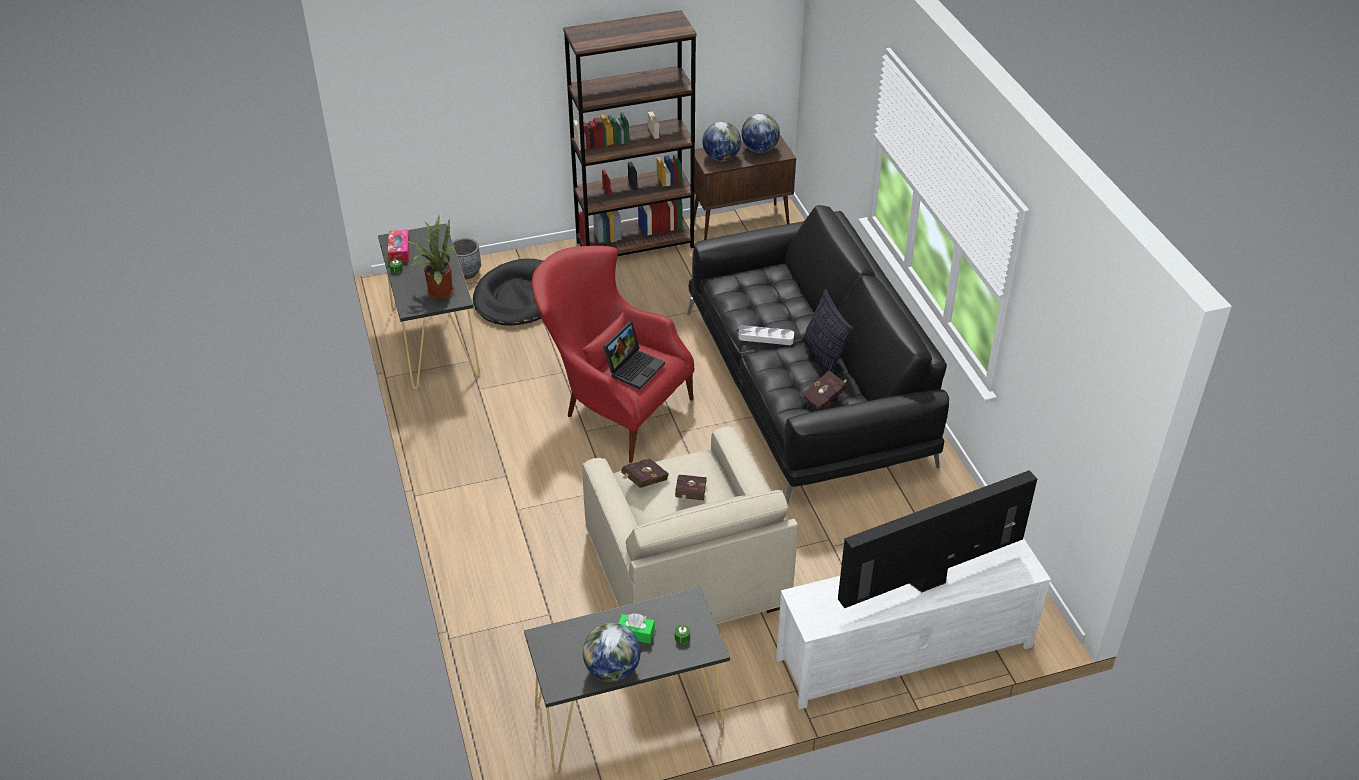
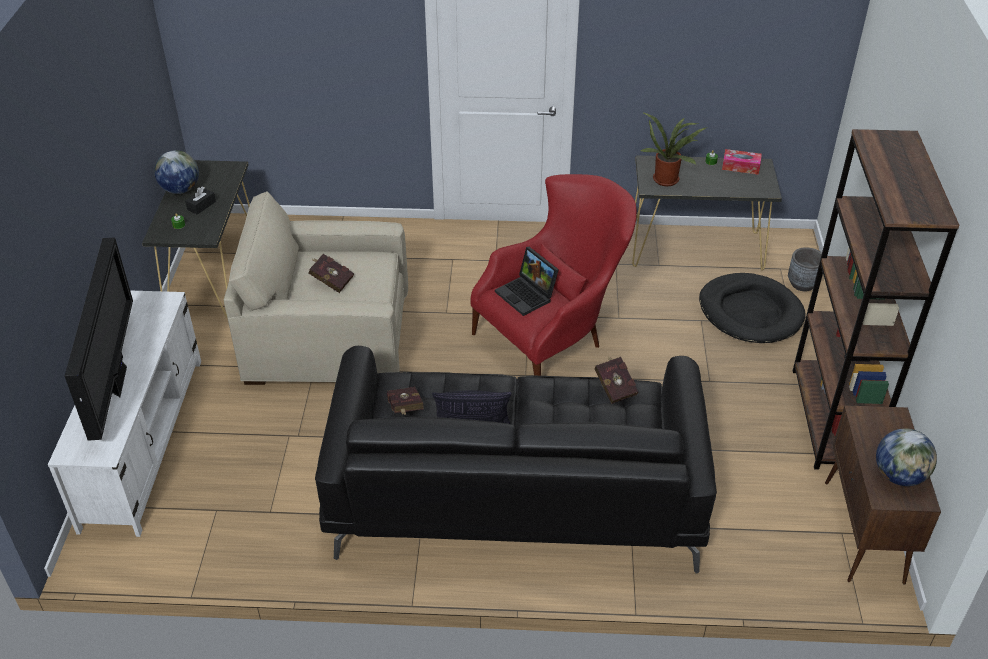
camera: 110 degrees right, 0 degrees up
green tissue box [618,613,655,644] -> black tissue box [185,187,216,215]
red book [621,459,669,488] -> red book moved to [594,356,638,404]
globe [703,122,741,161] -> none
grey tray [738,325,794,345] -> none

